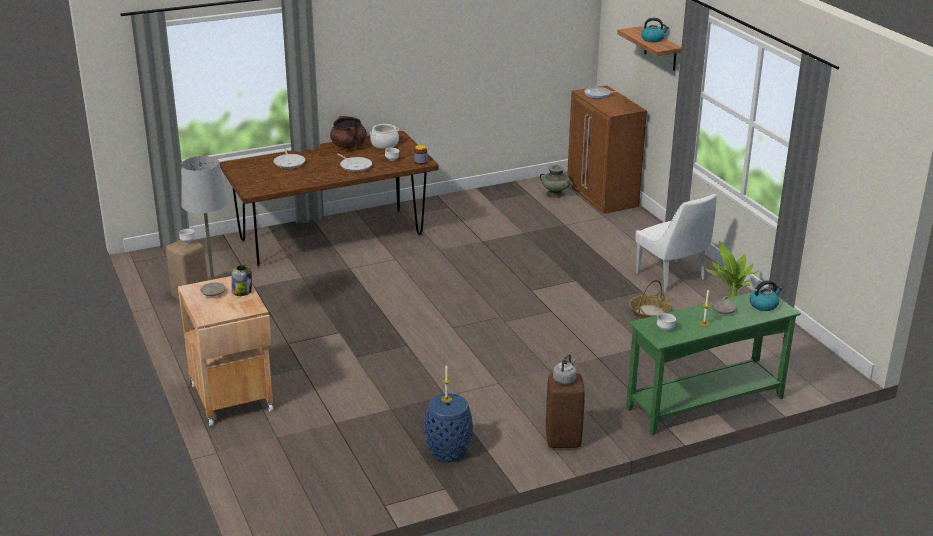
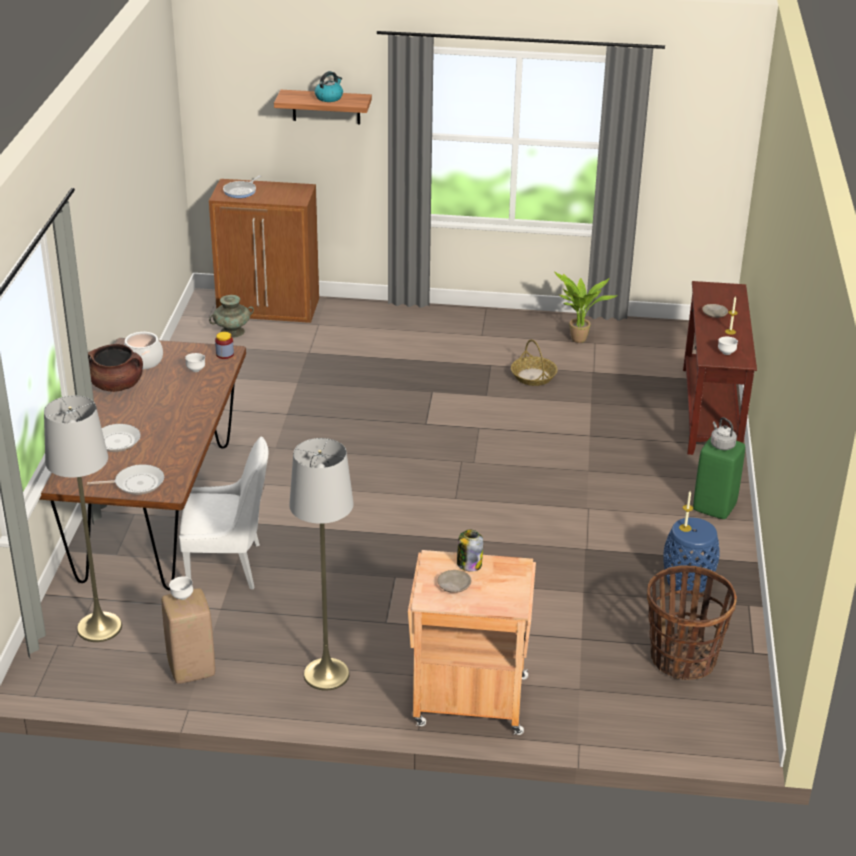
camera: 60 degrees left, 5 degrees up
frying pan [337,153,372,172] -> frying pan moved to [87,464,164,495]
brown stool [546,373,585,448] -> green stool [693,437,745,519]
green console table [626,293,801,435] -> brown console table [683,281,757,455]
white chair [636,194,717,292] -> white chair moved to [179,437,269,590]
kettle [750,280,782,311] -> none
none -> grey floor lamp [44,395,122,642]
none -> basket [647,565,737,680]

